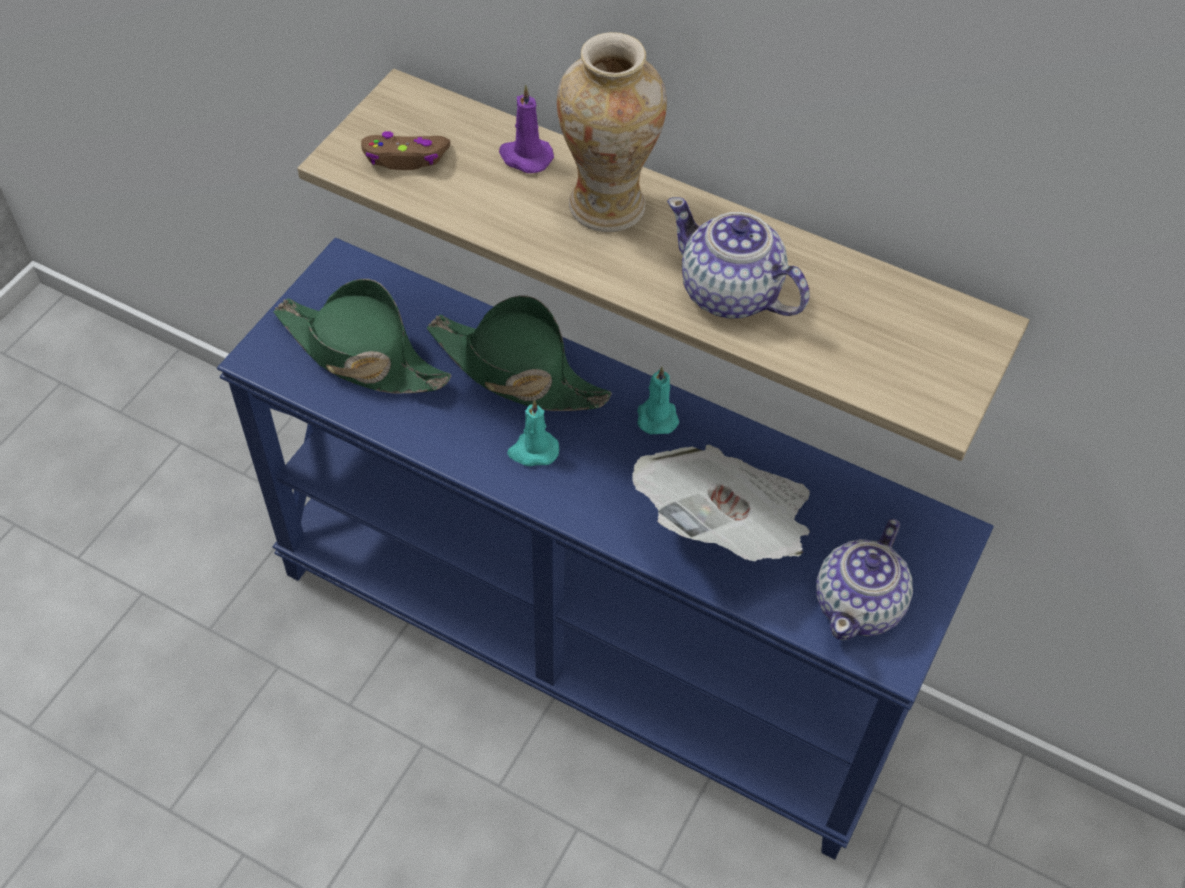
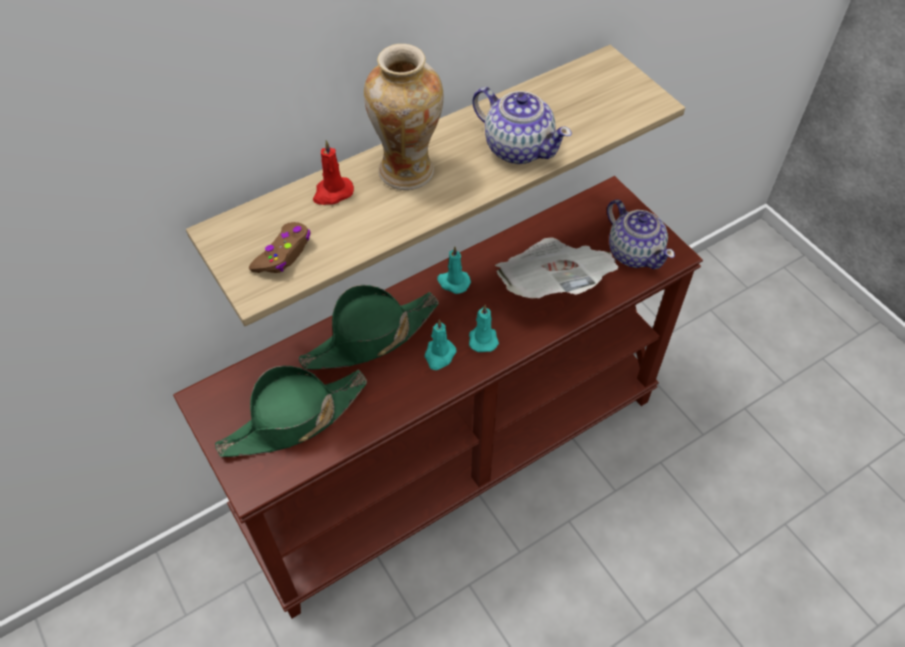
camera: 60 degrees left, 0 degrees up
blue console table [217,238,994,860] -> brown console table [173,176,703,619]
purple candle [499,85,554,173] -> red candle [313,140,354,205]
teapot [667,197,810,319] -> teapot turned 120 degrees counterclockwise [472,87,572,164]
none -> turquoise candle [469,305,499,352]

